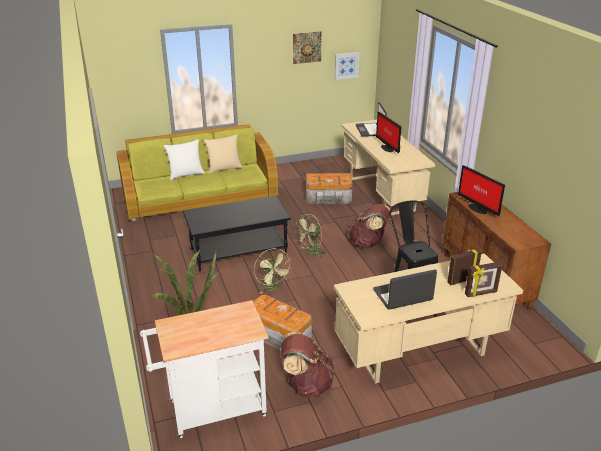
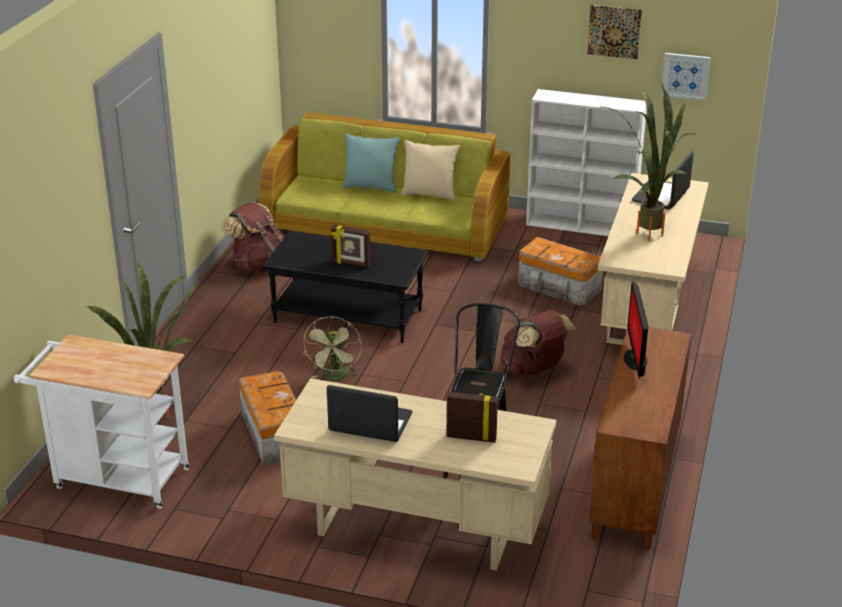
camera: 35 degrees right, 0 degrees up
white pillow [164,139,205,180] -> turquoise pillow [342,133,400,193]
brown backpack [281,332,335,397] -> brown backpack moved to [221,202,285,272]
green fan [296,214,327,258] -> none
monitor [376,112,402,154] -> potted plant [599,82,694,241]
picture frame [465,262,502,297] -> picture frame moved to [331,225,370,268]
none -> white bookcase [526,89,647,236]

